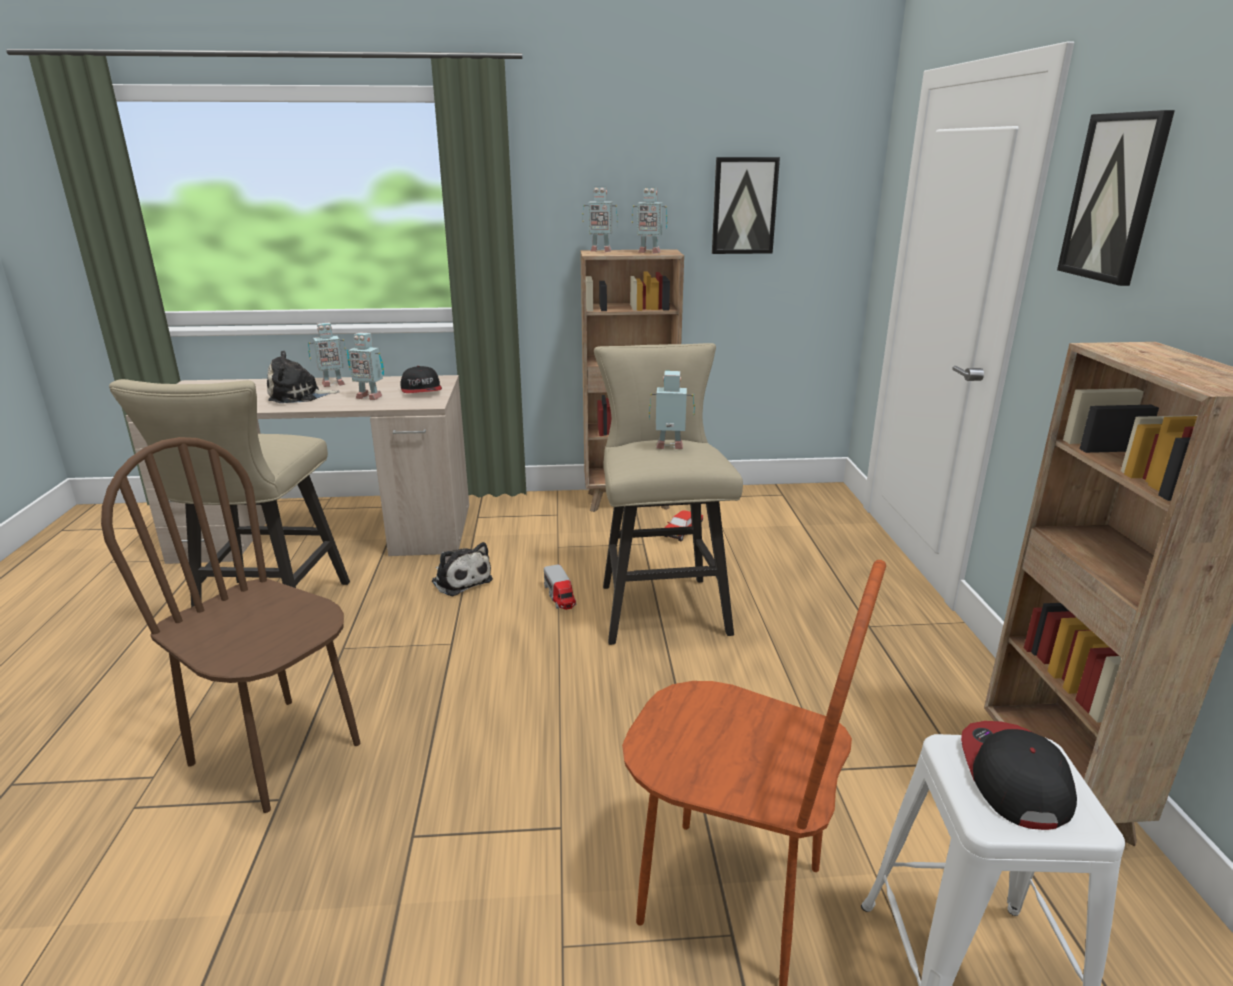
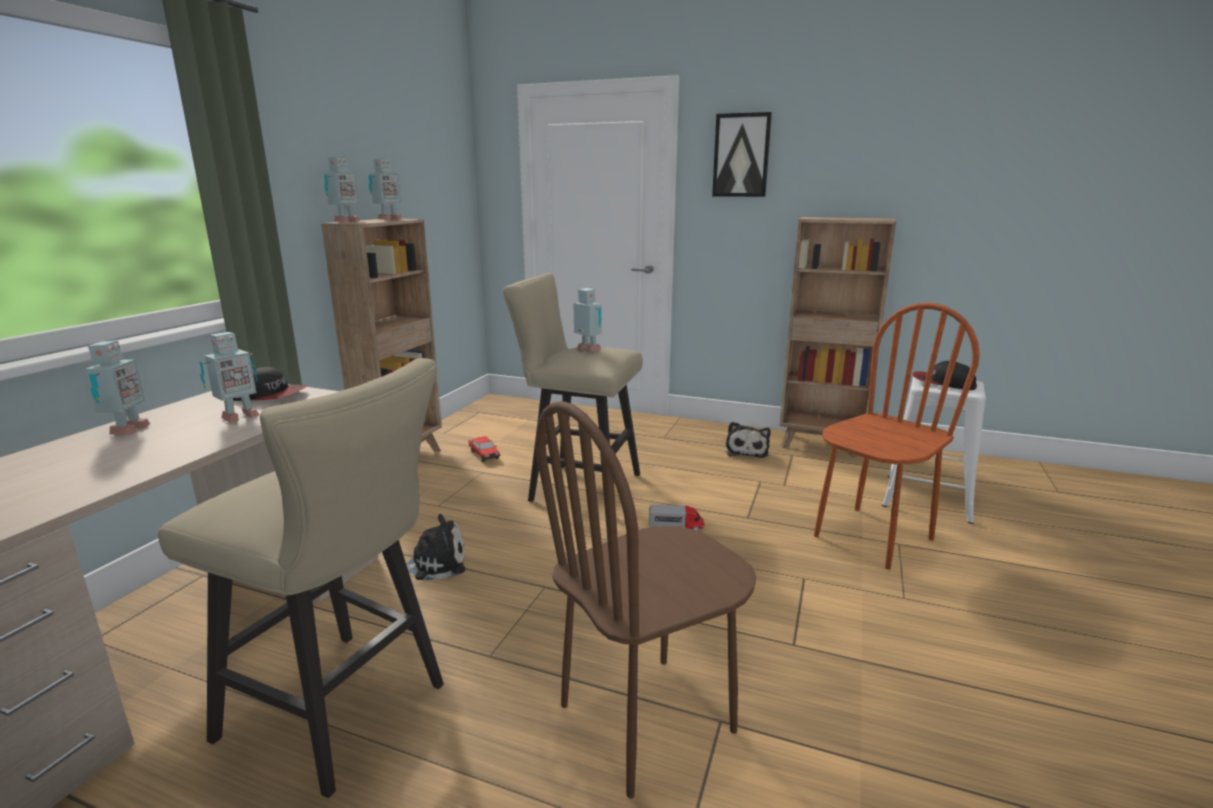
camera: 65 degrees left, 5 degrees down
plush toy [267,350,340,403] -> plush toy moved to [726,422,771,458]
toy truck [544,564,576,610] -> toy truck moved to [649,504,704,531]
toy robot [649,371,695,449] -> toy robot turned 105 degrees clockwise [574,288,602,352]
picture [712,157,780,254] -> none

